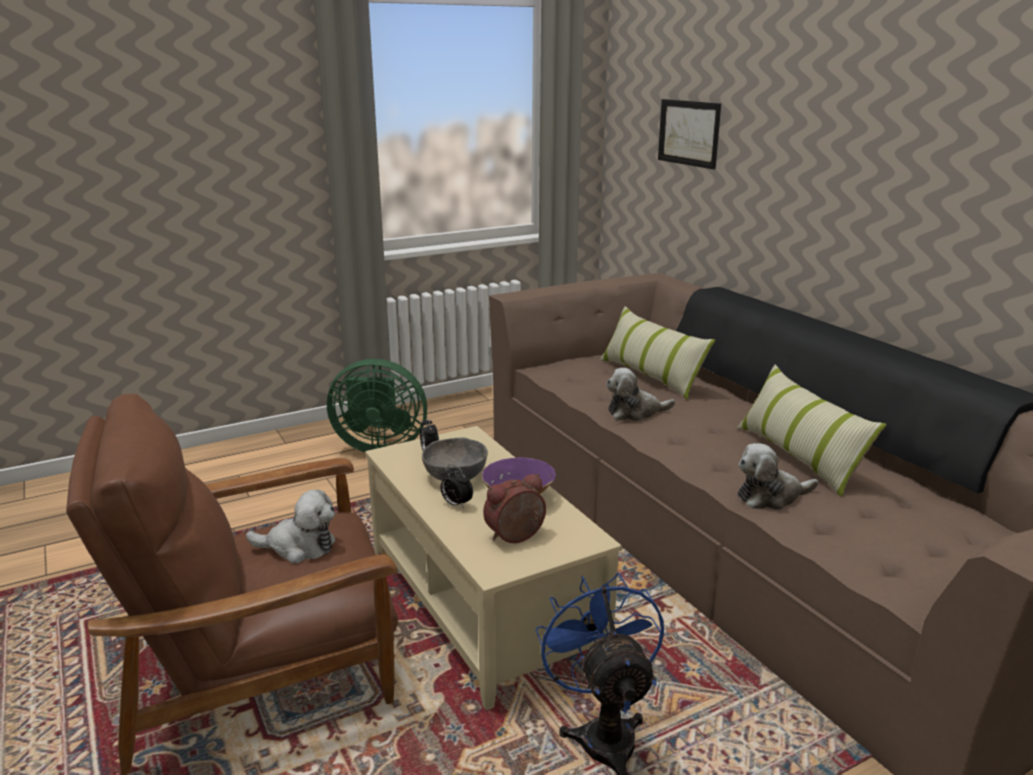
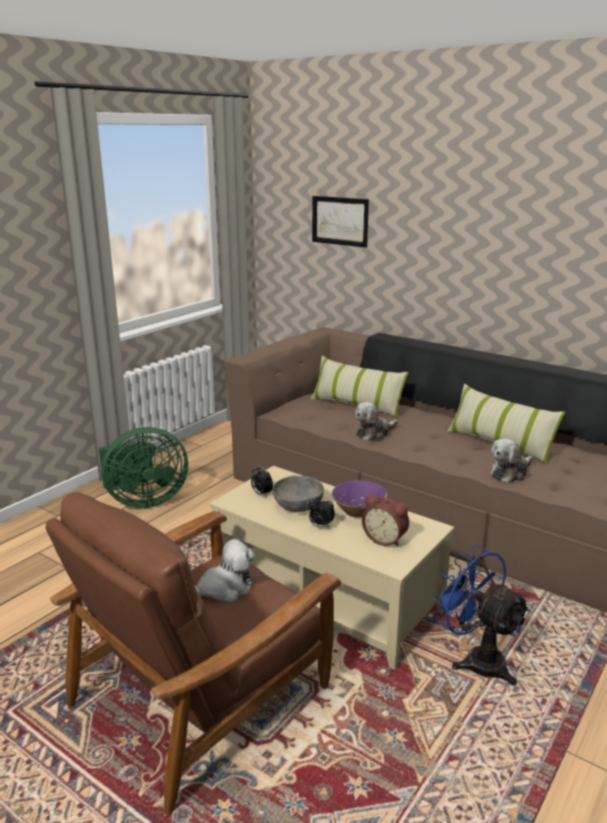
camera: 25 degrees left, 0 degrees up
alarm clock [483,474,546,543] -> alarm clock turned 90 degrees counterclockwise [362,494,409,547]

